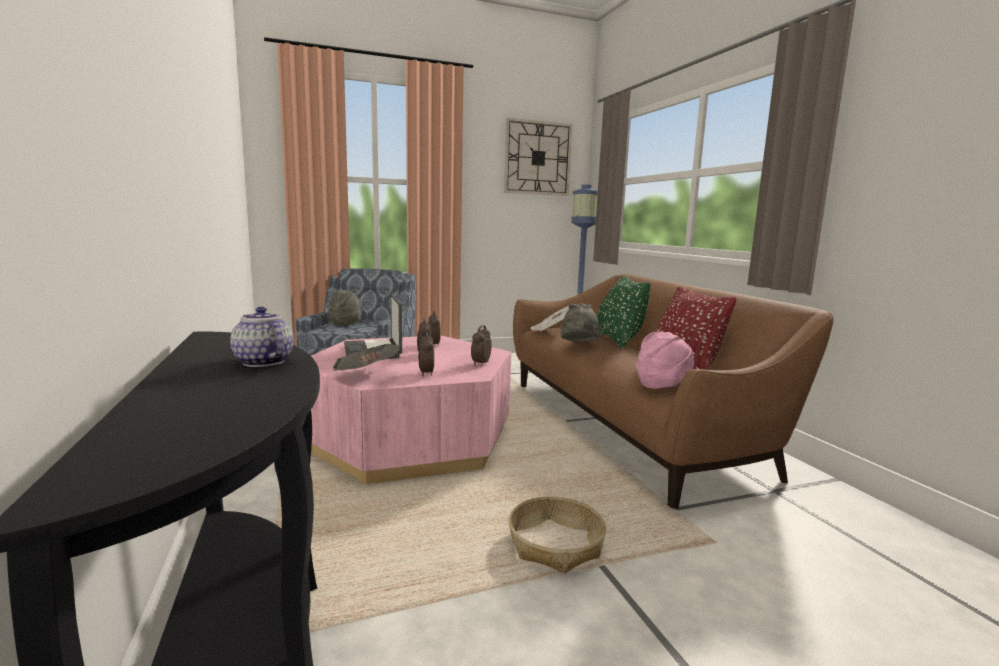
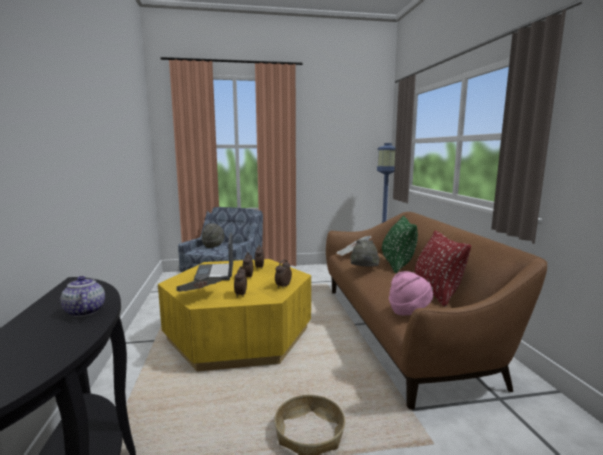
camera: 10 degrees right, 0 degrees up
pink coffee table [311,336,511,484] -> yellow coffee table [158,259,311,372]
wall clock [504,118,573,196] -> none

